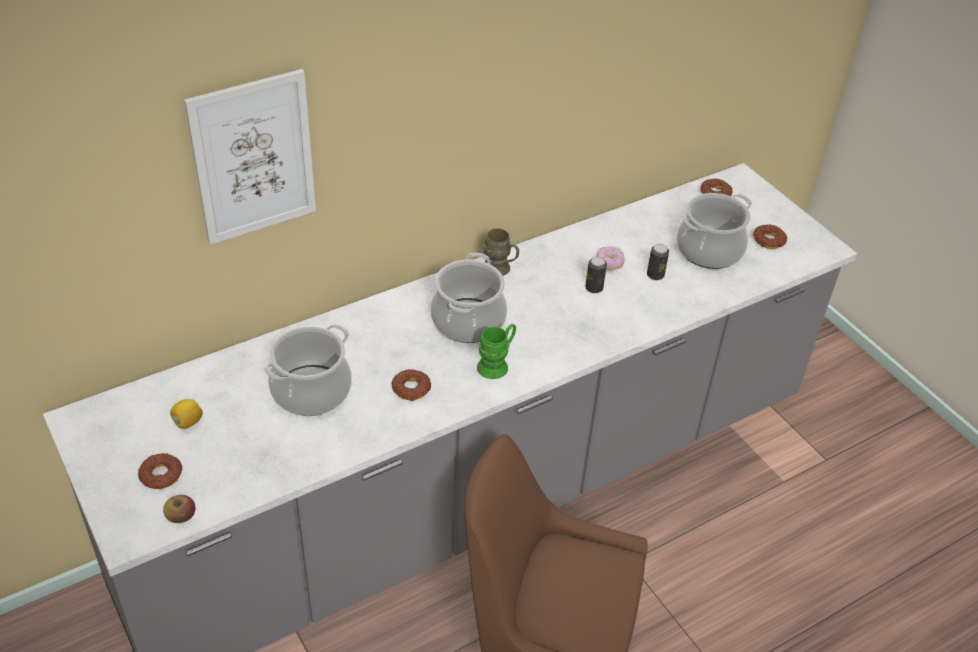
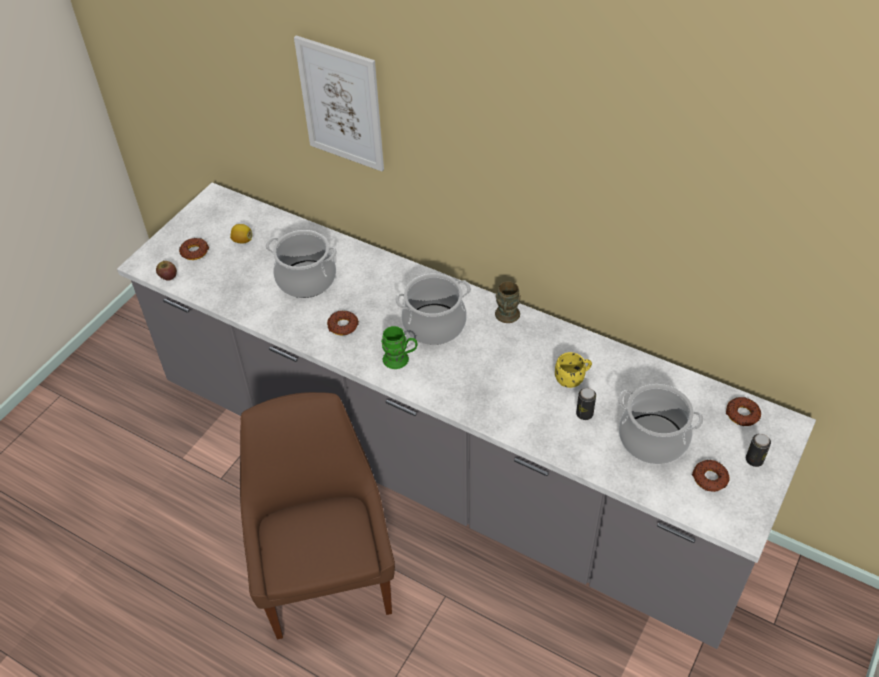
camera: 65 degrees right, 5 degrees up
can [585,257,607,293] -> can moved to [746,434,771,467]
donut [597,246,625,271] -> yellow mug [555,352,592,388]

